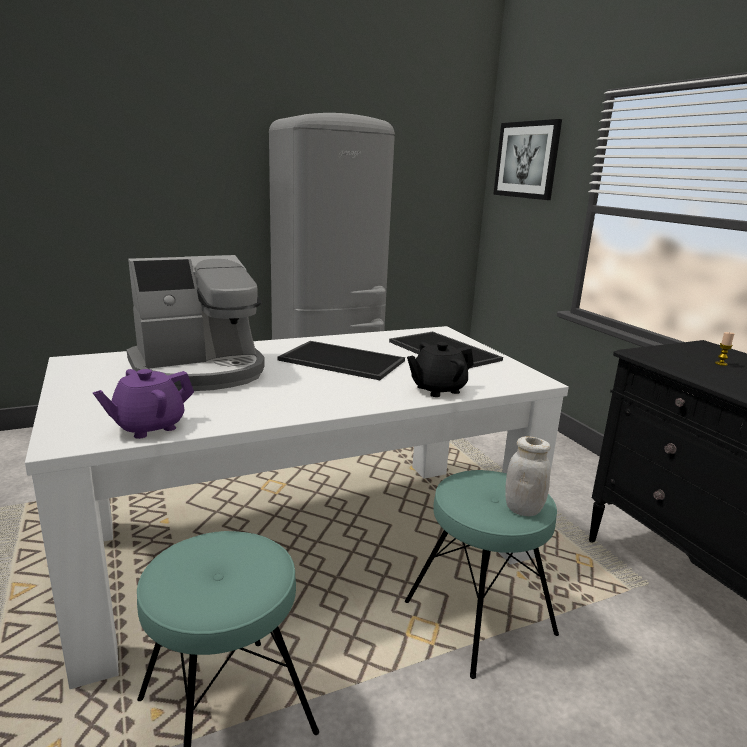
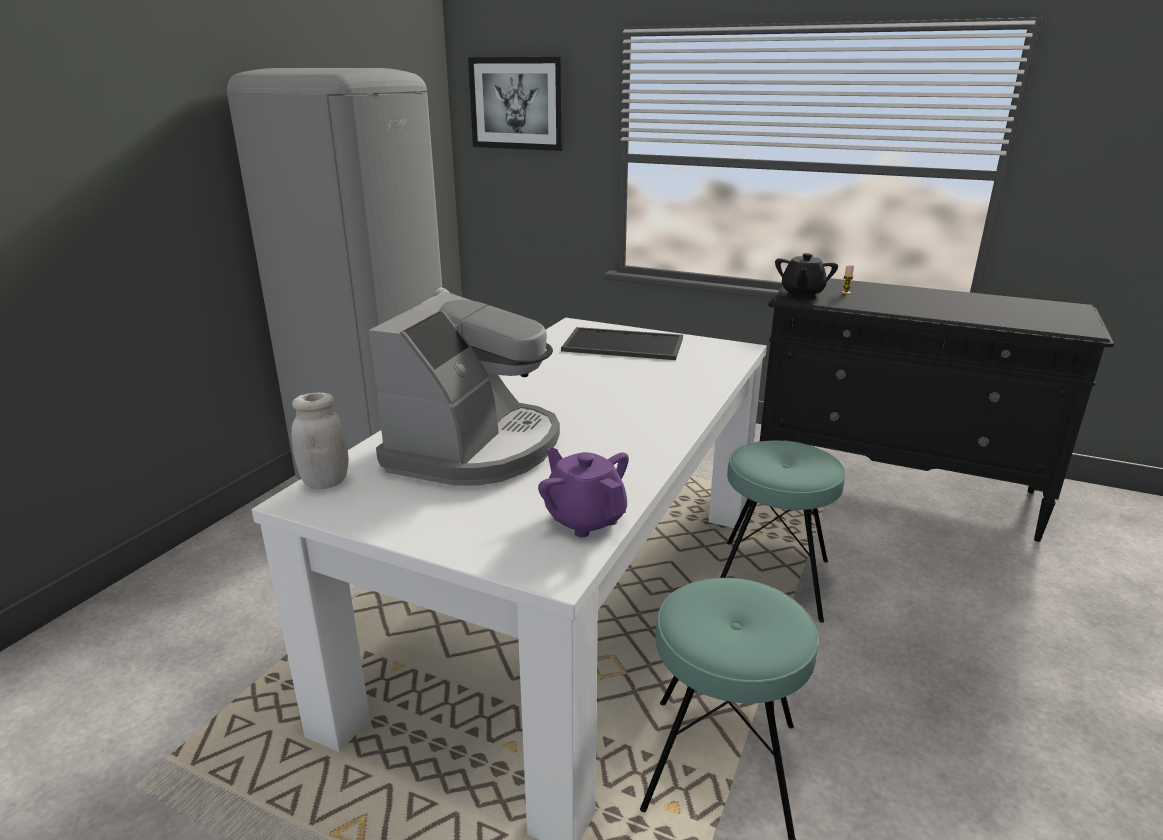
camera: 40 degrees left, 5 degrees up
purple teapot [93,369,194,439] -> purple teapot turned 135 degrees clockwise [538,447,629,537]
tray [278,341,405,380] -> none
black teapot [407,342,474,397] -> black teapot moved to [775,253,838,299]
white jar [505,436,550,516] -> white jar moved to [291,393,349,489]

